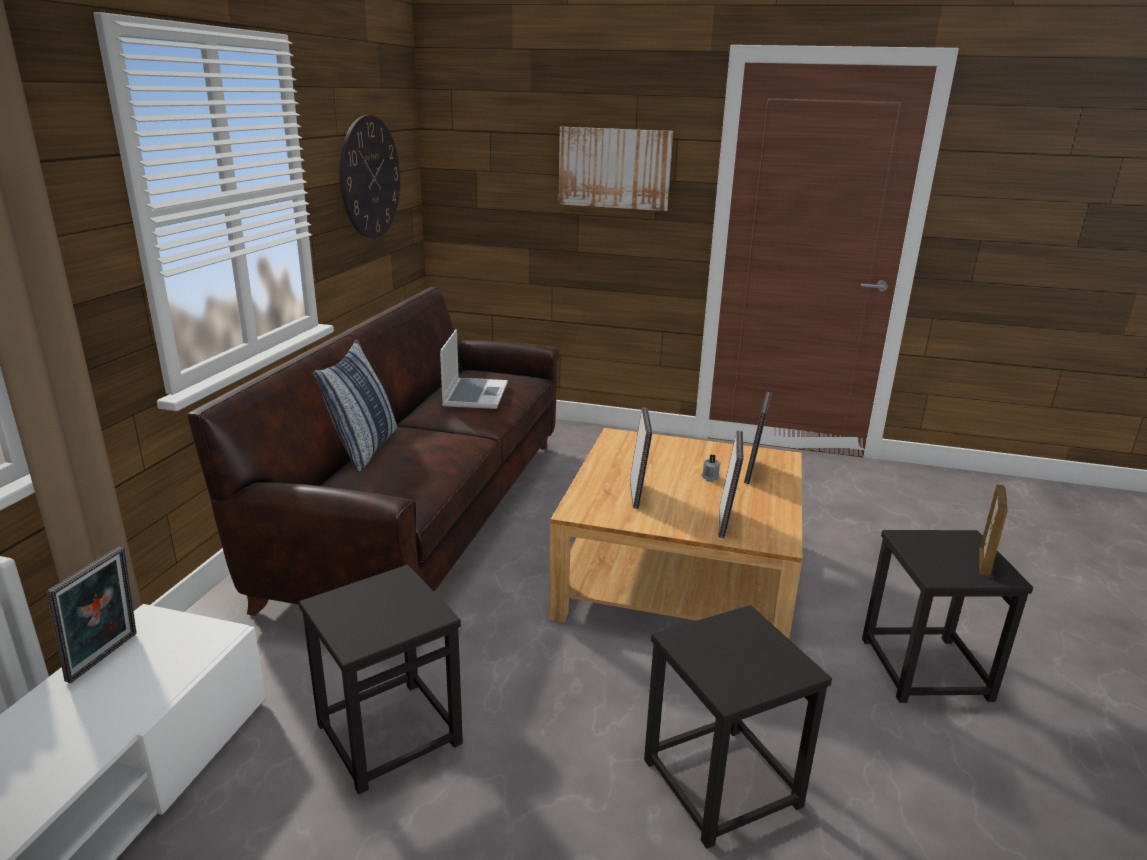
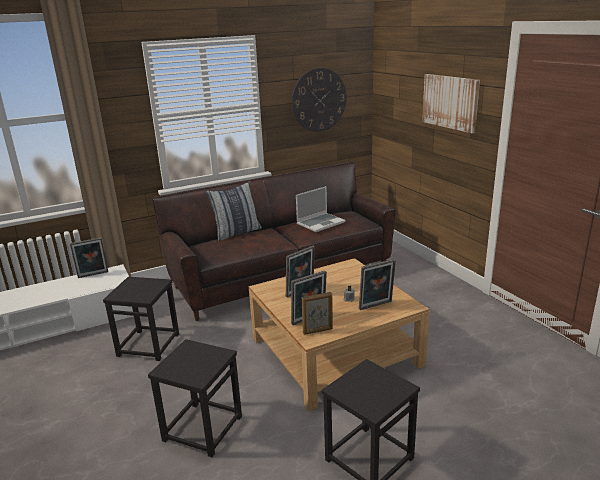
camera: 50 degrees right, 0 degrees up
picture frame [980,484,1008,576] -> picture frame moved to [302,292,333,335]

